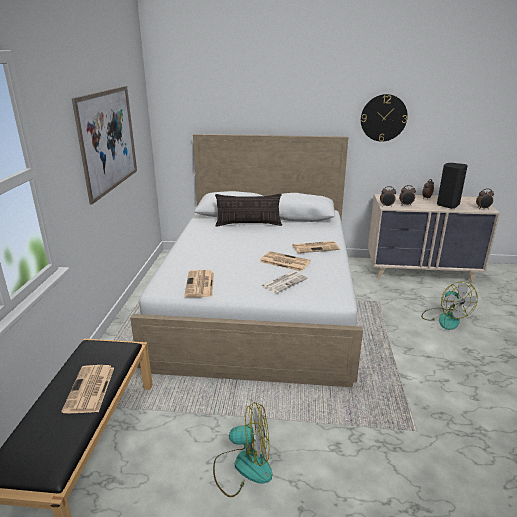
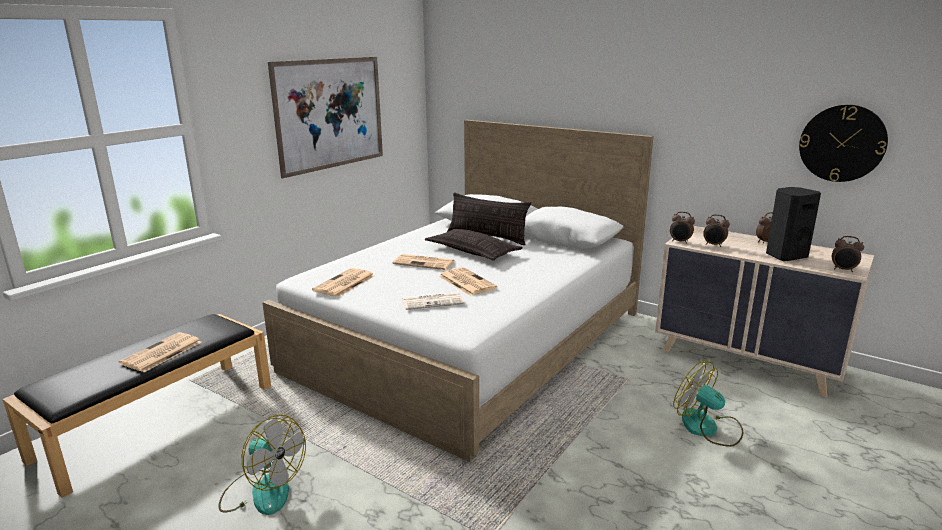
camera: 30 degrees right, 5 degrees down
newspaper [293,241,340,253] -> newspaper moved to [393,254,455,270]
wall clock [361,94,407,142] -> wall clock moved to [799,105,888,182]
fan [421,281,478,330] -> fan turned 120 degrees clockwise [673,361,744,447]
none -> pillow [425,229,523,261]

